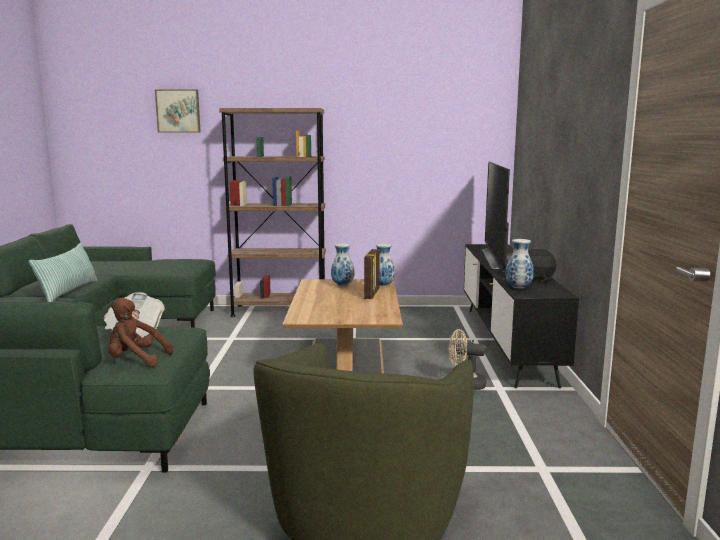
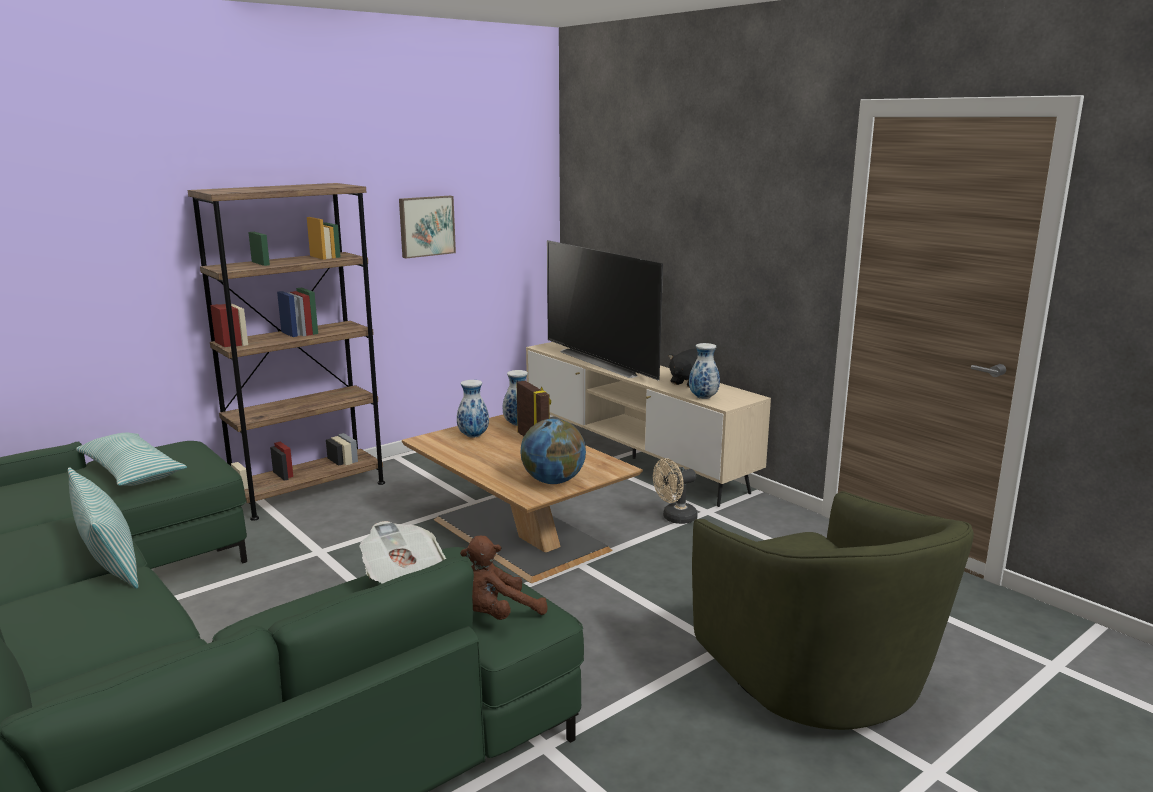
camera: 40 degrees left, 5 degrees up
picture [155,89,201,133] -> picture moved to [399,196,456,259]
black tv stand [464,244,579,388] -> beige tv stand [526,342,771,507]
none -> pillow [76,433,187,486]
none -> globe [520,419,586,484]

